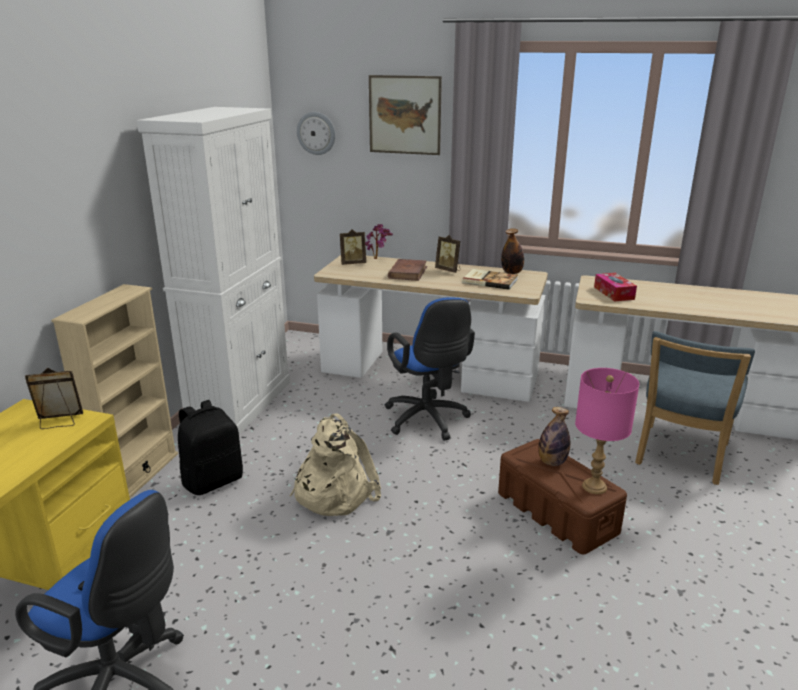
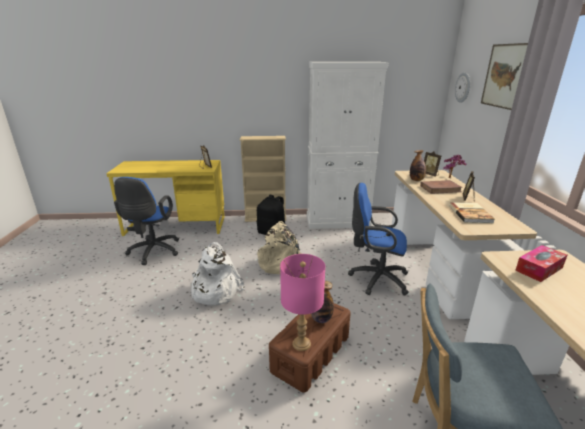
camera: 70 degrees right, 0 degrees up
blue office chair [385,297,475,441] -> blue office chair turned 60 degrees clockwise [348,183,409,295]
bottle [501,228,524,274] -> bottle moved to [410,150,426,181]
none -> white backpack [191,242,245,306]

